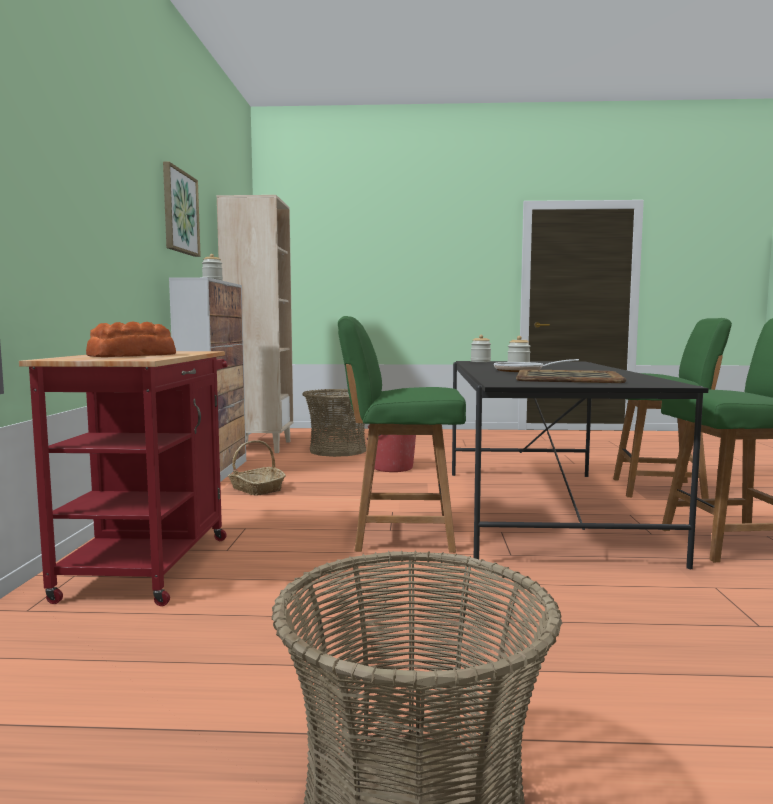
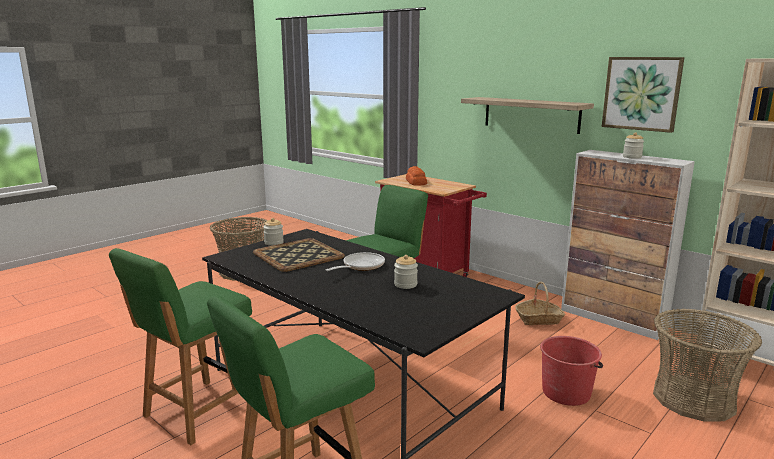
camera: 130 degrees right, 10 degrees up
jar [471,335,491,362] -> jar moved to [263,218,284,246]
none -> shelf [461,97,594,134]

